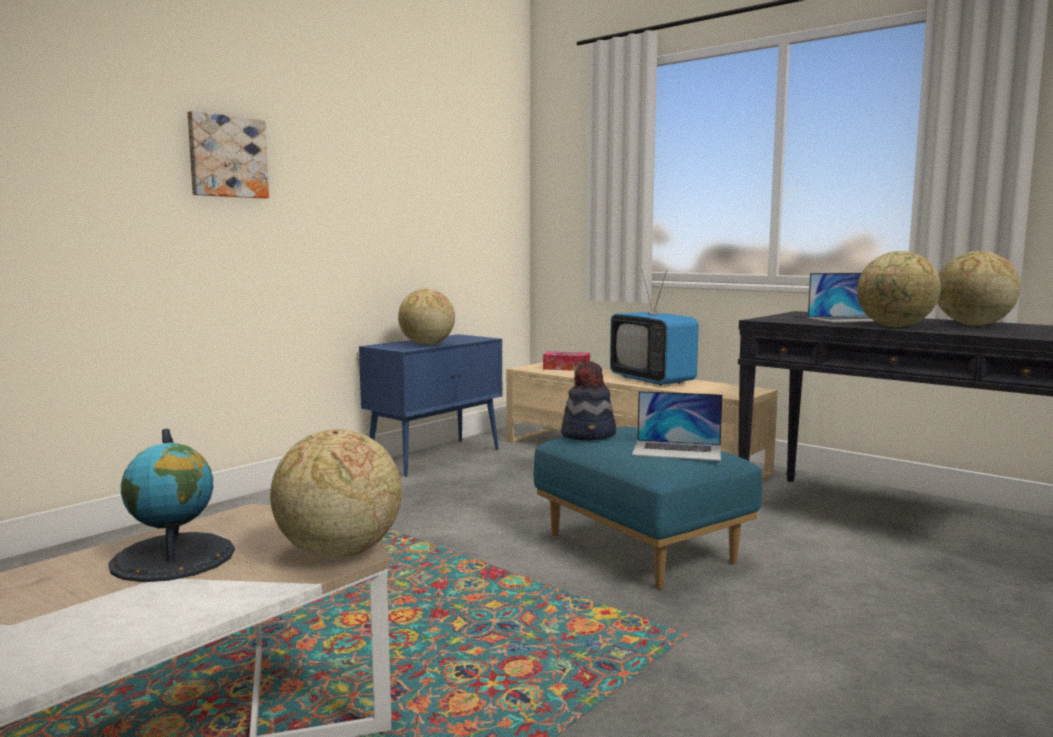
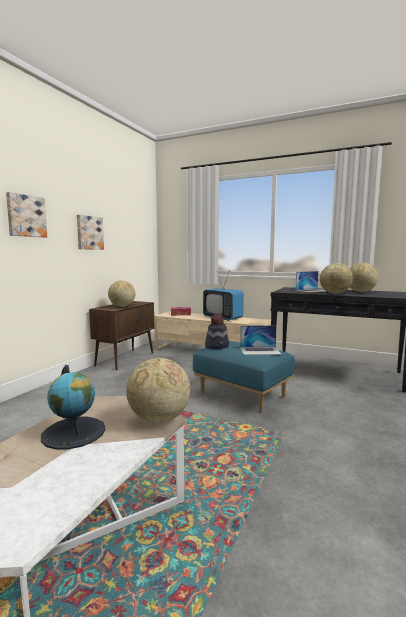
camera: 15 degrees left, 0 degrees up
blue cabinet [359,334,502,477] -> brown cabinet [89,301,154,370]
none -> picture [77,215,104,250]

